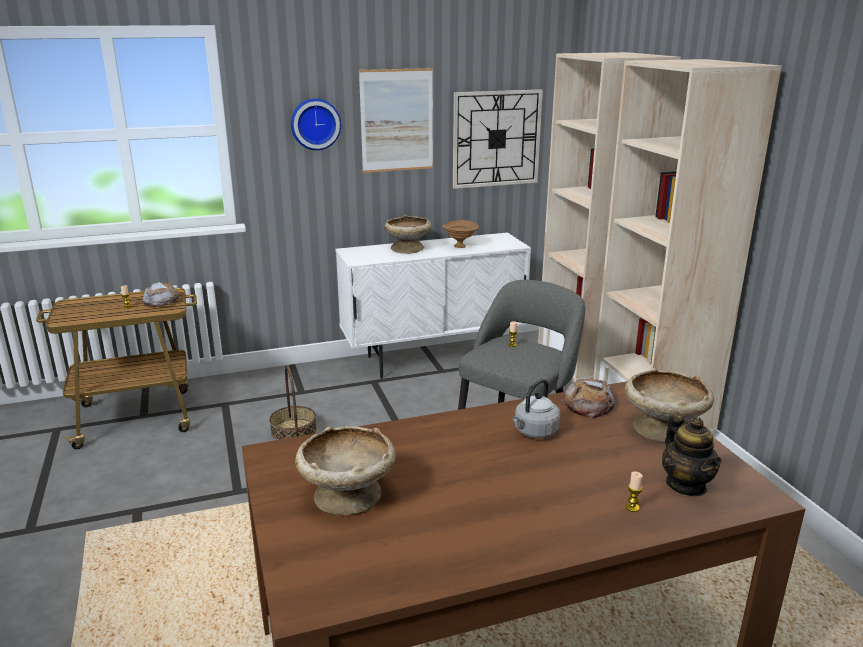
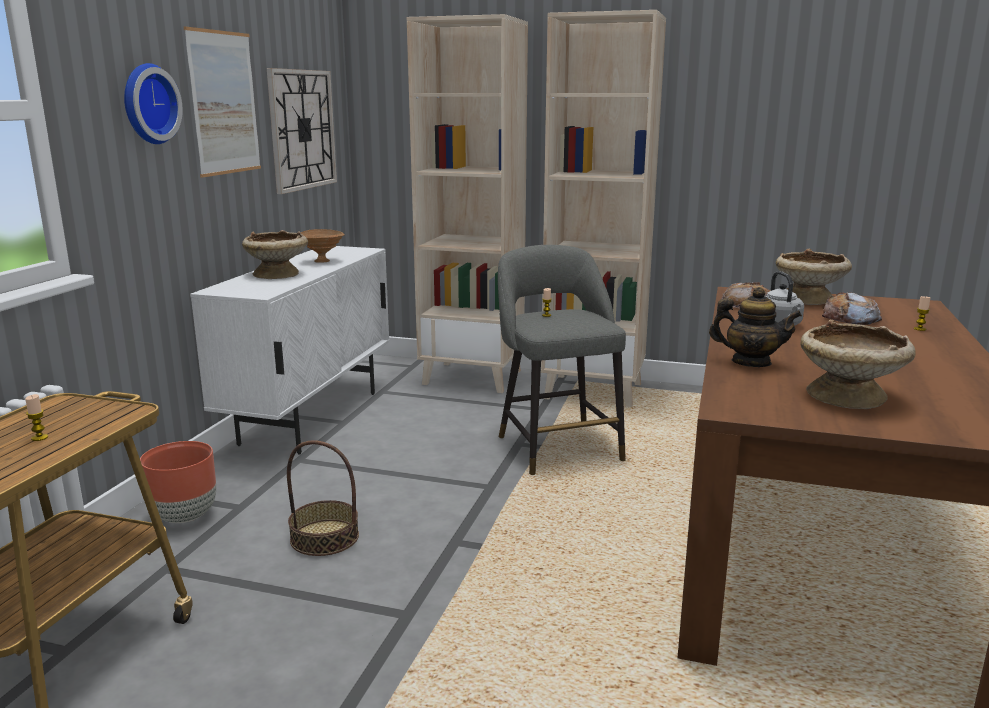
camera: 55 degrees left, 5 degrees down
bread [142,282,181,307] -> bread moved to [822,292,882,325]
teapot [662,414,722,496] -> teapot moved to [709,287,802,367]
none -> brown planter [140,441,216,523]

